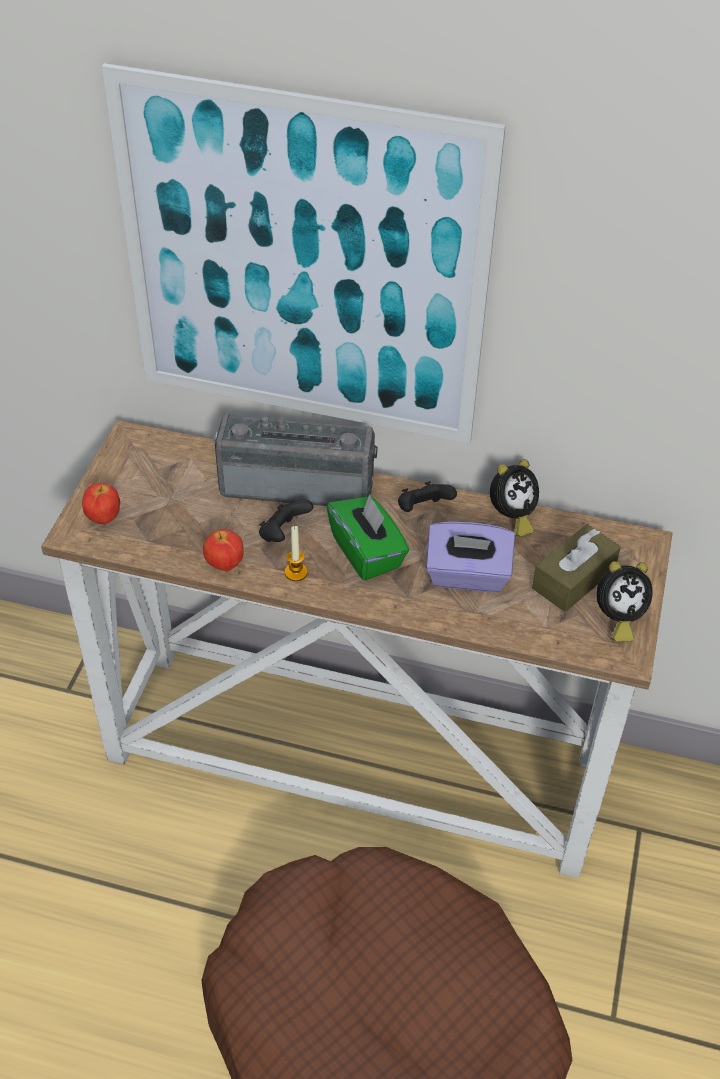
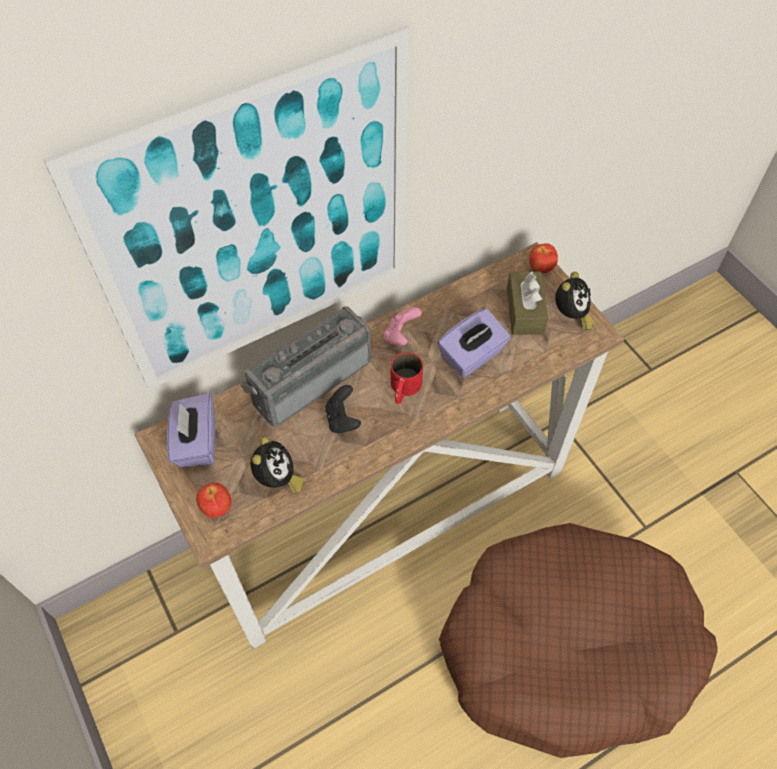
camera: 45 degrees left, 10 degrees up
apple [203,529,244,572] -> apple moved to [529,243,558,274]
candle [285,526,308,581] -> none
green tissue box [327,494,409,581] -> red mug [391,352,423,404]
black game controller [398,481,457,512] -> pink game controller [383,307,422,345]
alarm clock [490,459,539,537] -> alarm clock moved to [251,436,304,494]
none -> purple tissue box [167,393,215,467]

